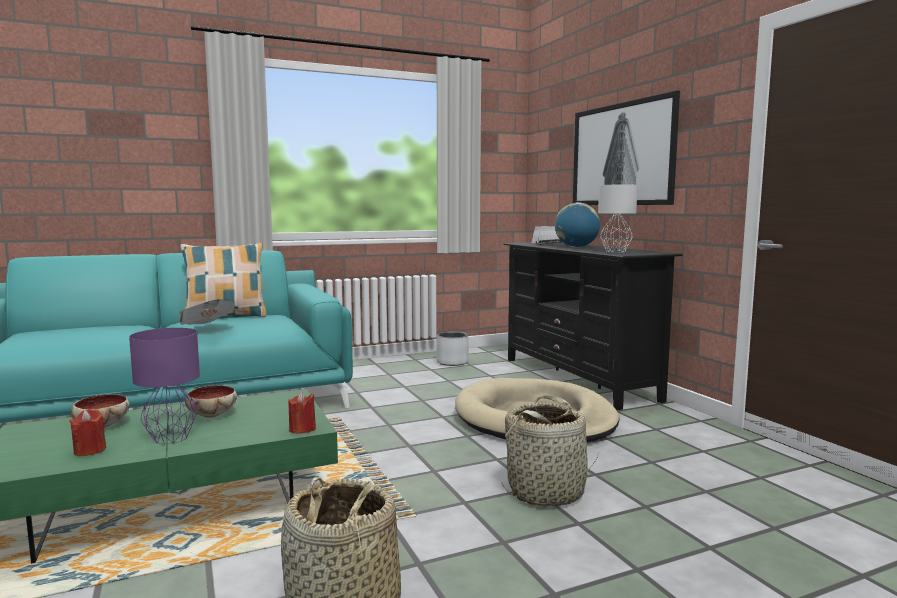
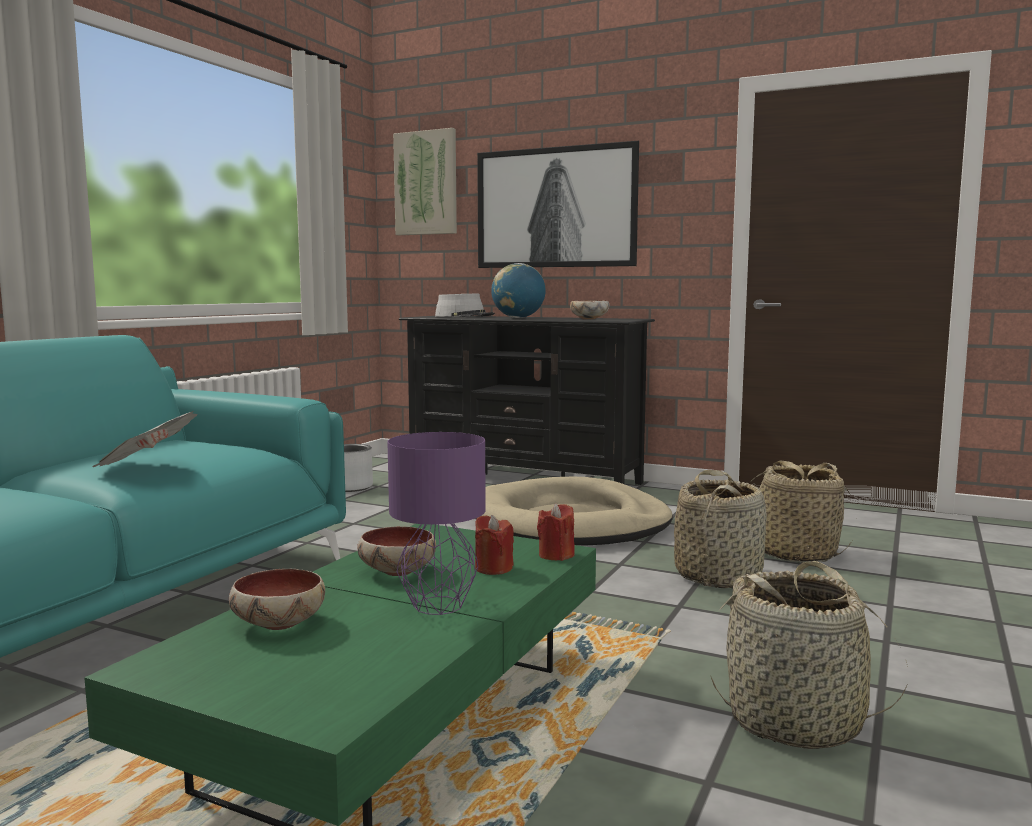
camera: 40 degrees left, 0 degrees up
red candle [70,409,106,456] -> red candle moved to [475,515,514,575]
pillow [180,243,266,317] -> none
grey table lamp [598,184,638,252] -> bowl [570,300,610,320]
none -> picture [393,128,457,235]
none -> basket [750,460,852,563]

